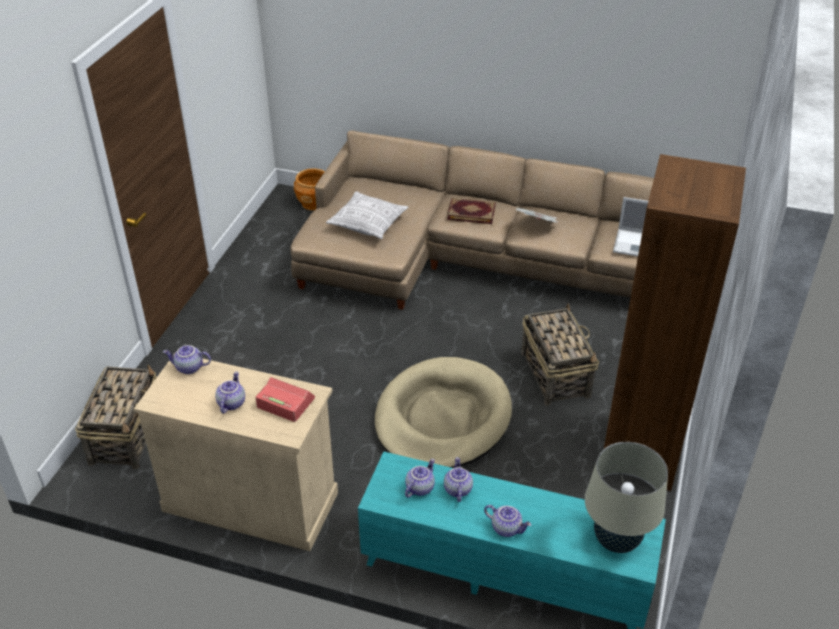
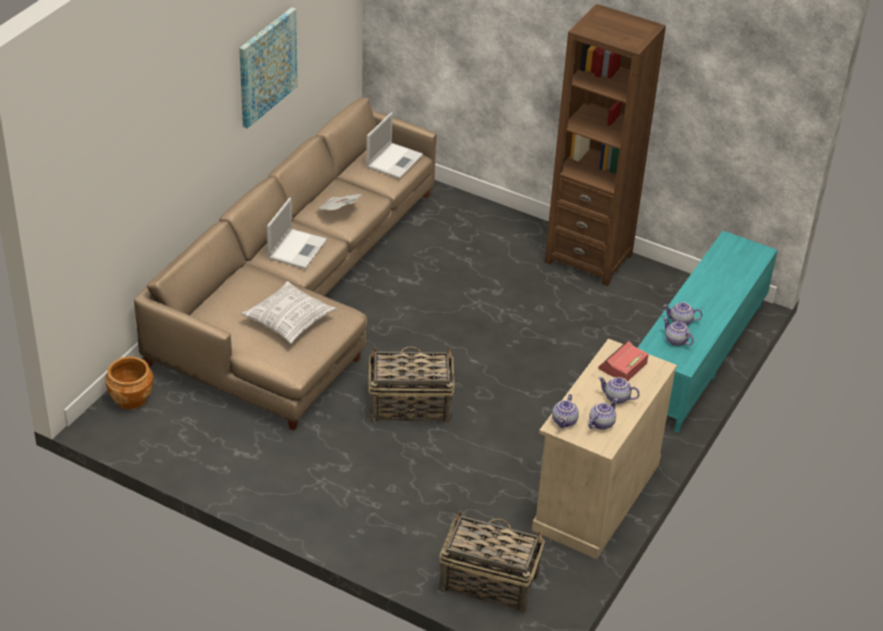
camera: 80 degrees left, 0 degrees up
beige dog bed [375,357,512,468] -> none
book [447,198,496,224] -> laptop [267,198,327,269]
teapot [484,505,531,537] -> teapot moved to [589,398,618,430]
basket [521,303,599,406] -> basket moved to [367,346,455,424]
beige table lamp [585,442,668,553] -> none
none -> picture [239,7,298,129]

